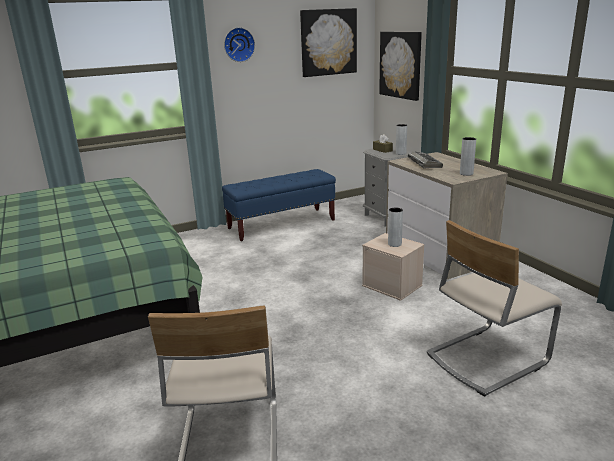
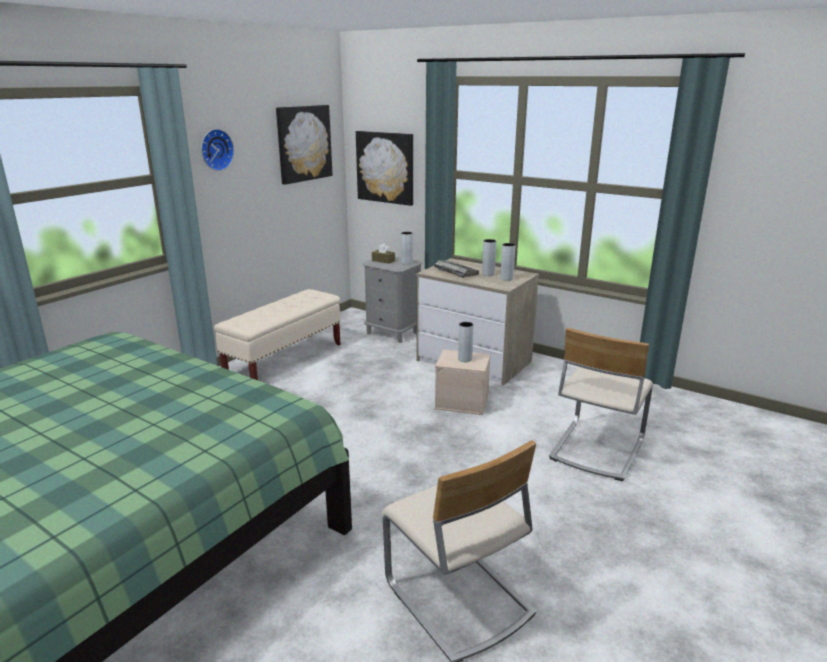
camera: 30 degrees left, 0 degrees up
blue bench [222,169,336,241] -> beige bench [214,289,340,380]
none -> grey vase [482,239,496,276]

